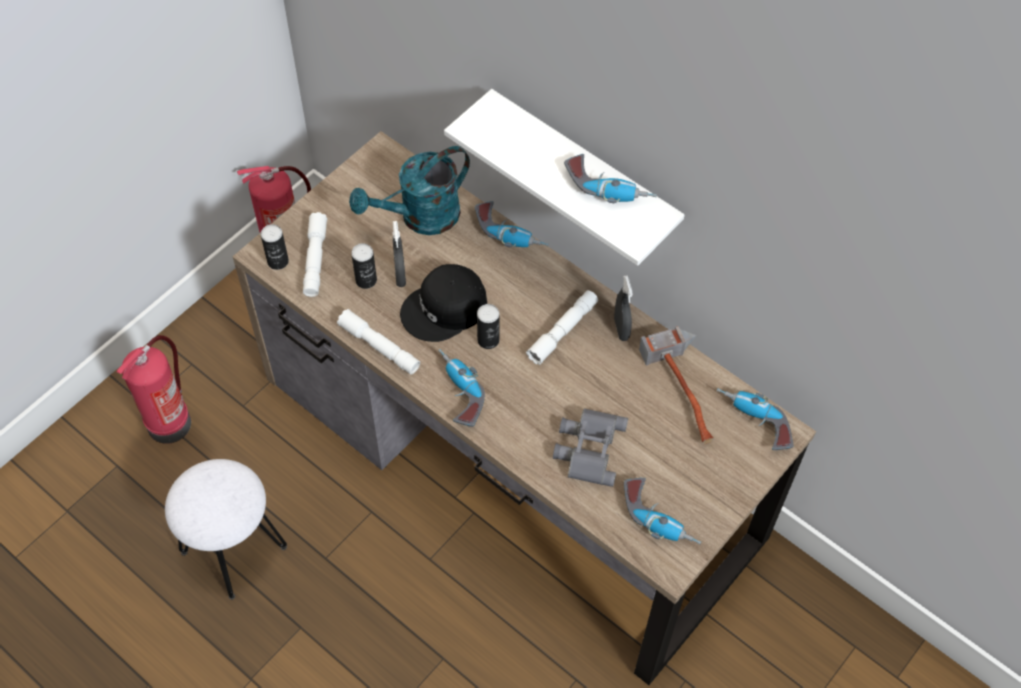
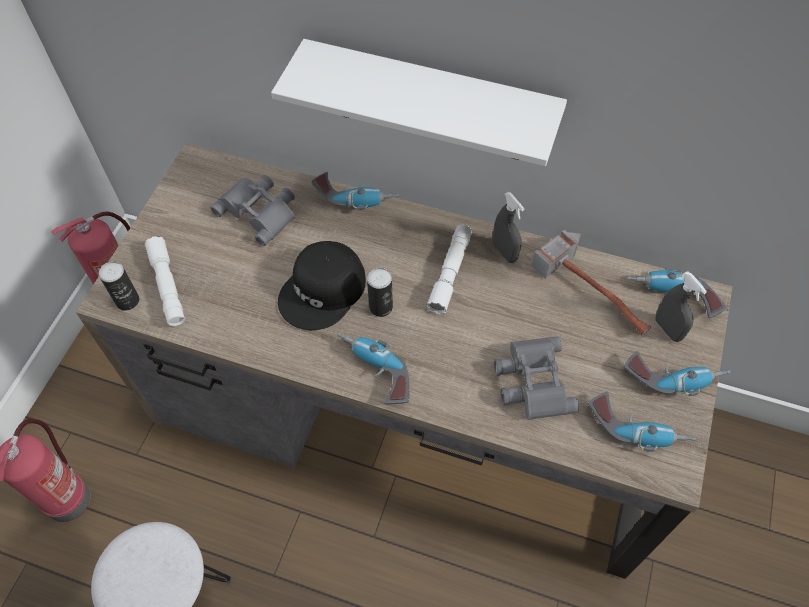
camera: 20 degrees left, 0 degrees up
white flashlight [337,309,420,375] -> none
turquoise watering can [349,146,470,235] -> grey binoculars [211,175,295,246]
can [351,243,377,289] -> none
grey spray bottle [393,221,406,287] -> grey spray bottle moved to [655,271,707,342]
power drill [564,154,657,203] -> power drill moved to [624,351,731,396]

